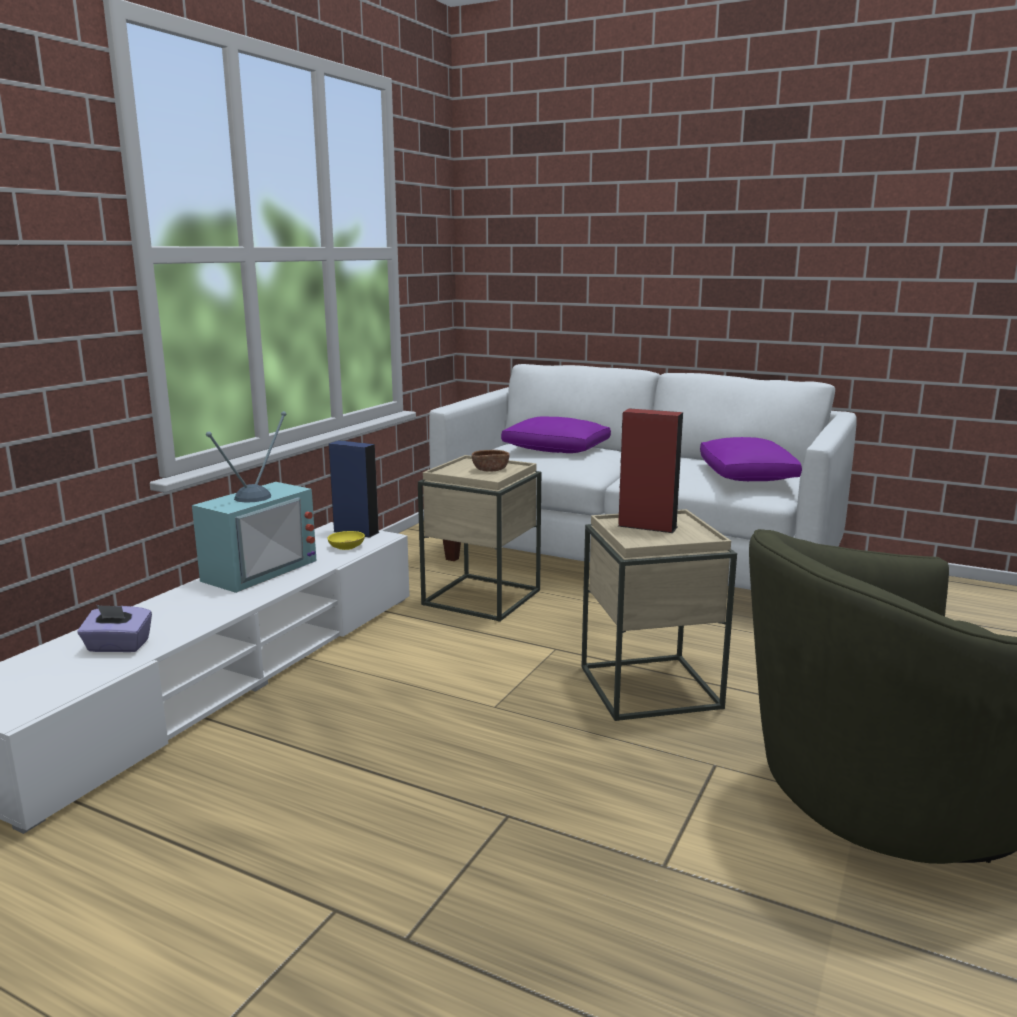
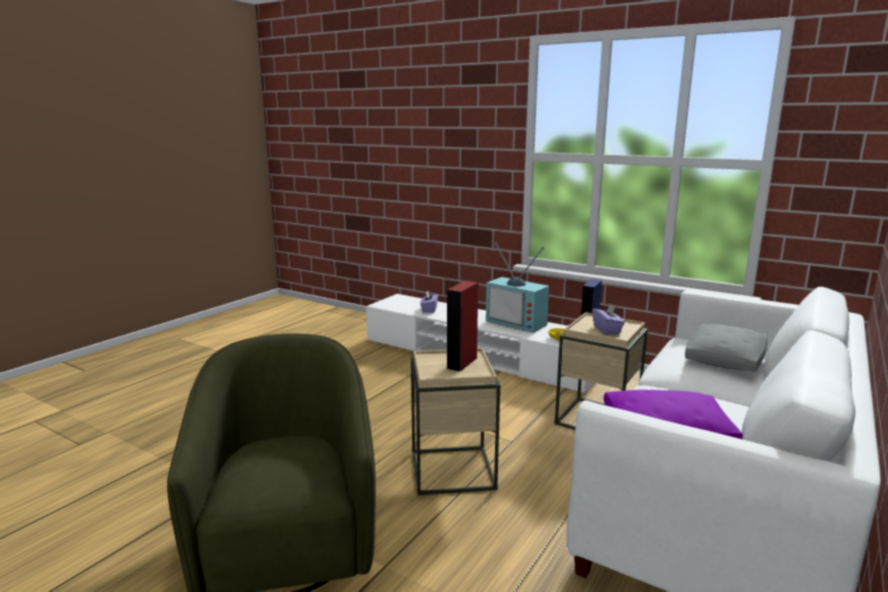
camera: 95 degrees right, 0 degrees up
brown bowl [472,450,510,471] -> purple tissue box [592,304,625,334]
purple pillow [501,416,611,453] -> grey pillow [685,324,767,372]

